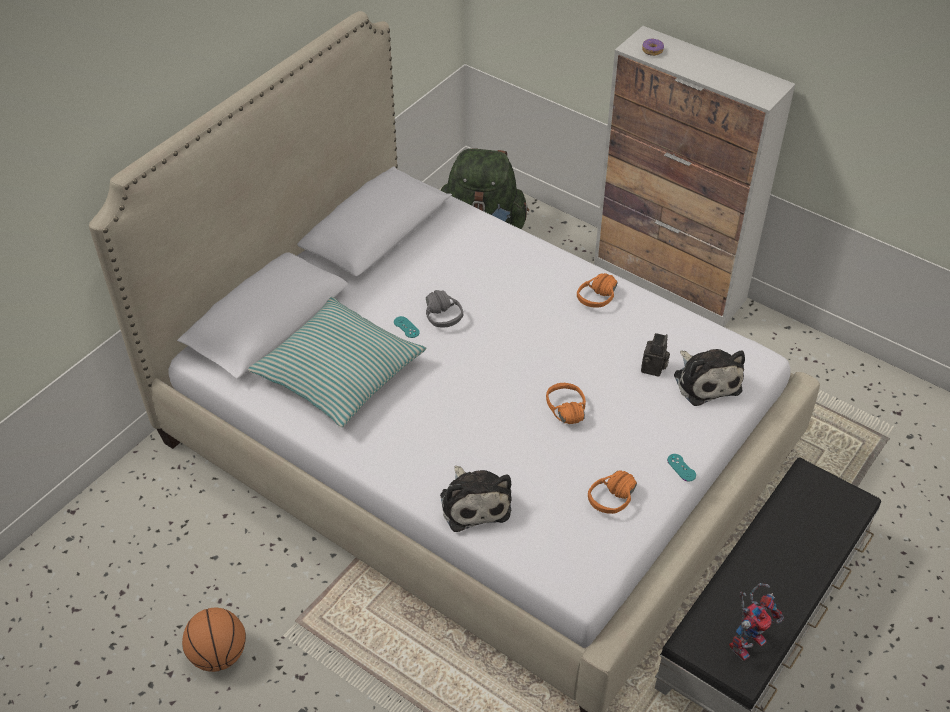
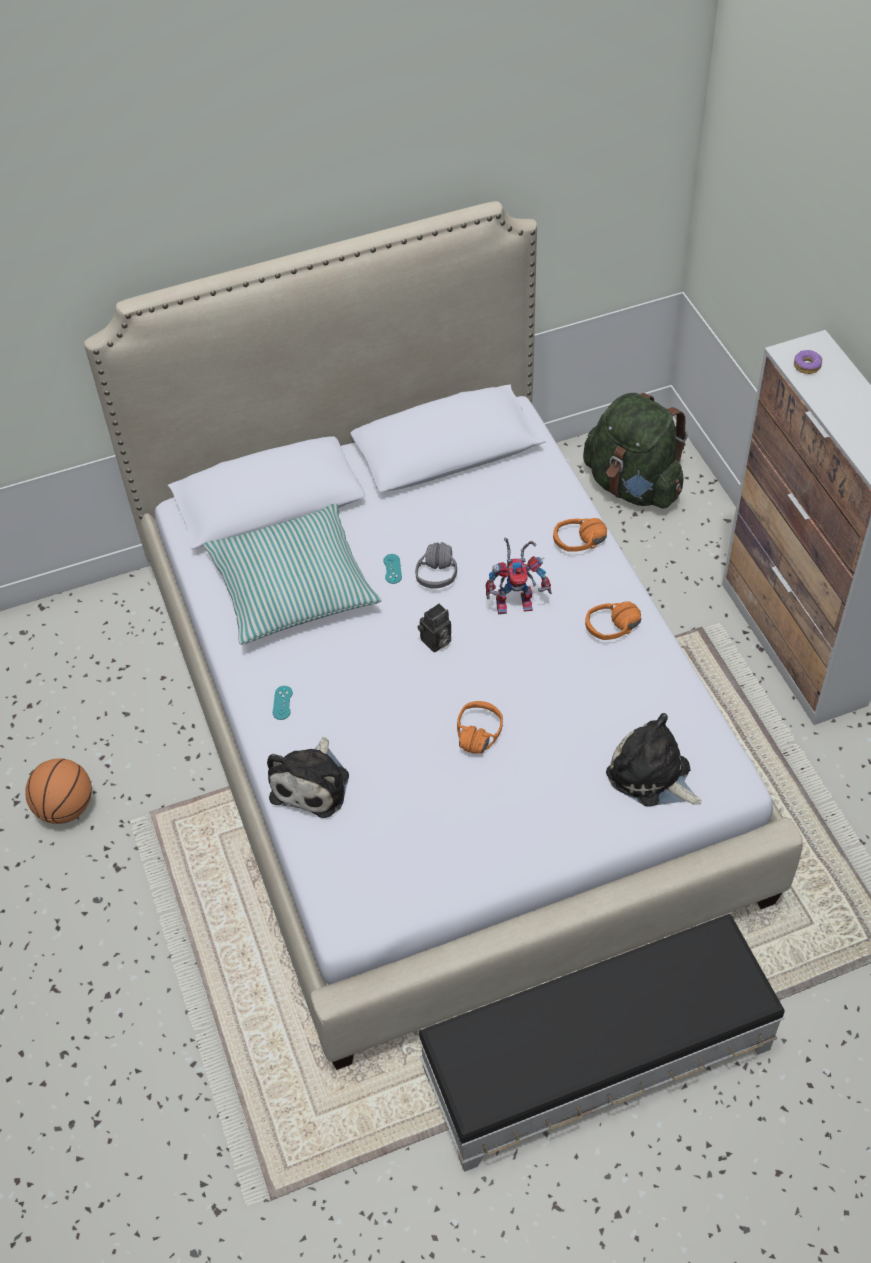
camera: 35 degrees right, 5 degrees up
orange headphones [588,470,637,514] -> orange headphones moved to [553,518,607,552]
camera [641,333,670,377] -> camera moved to [417,604,451,652]
turquoise game controller [667,454,696,481] -> turquoise game controller moved to [273,686,293,720]
plush toy [674,349,745,406] -> plush toy turned 120 degrees clockwise [606,713,702,806]
toy robot [729,583,784,661] -> toy robot moved to [486,538,552,614]

